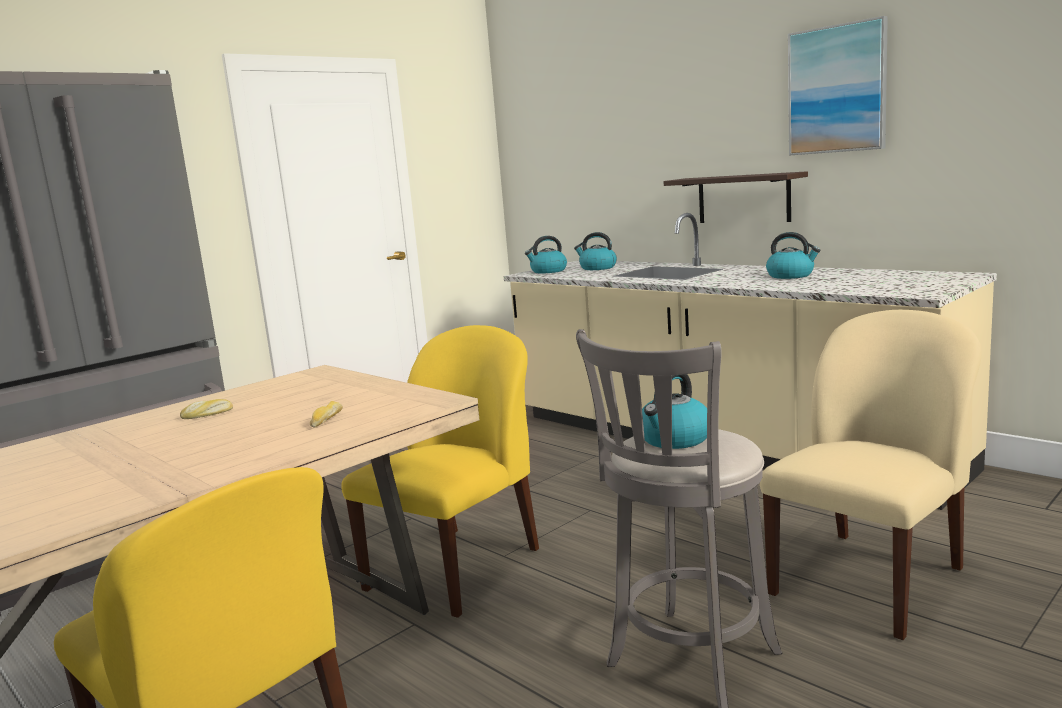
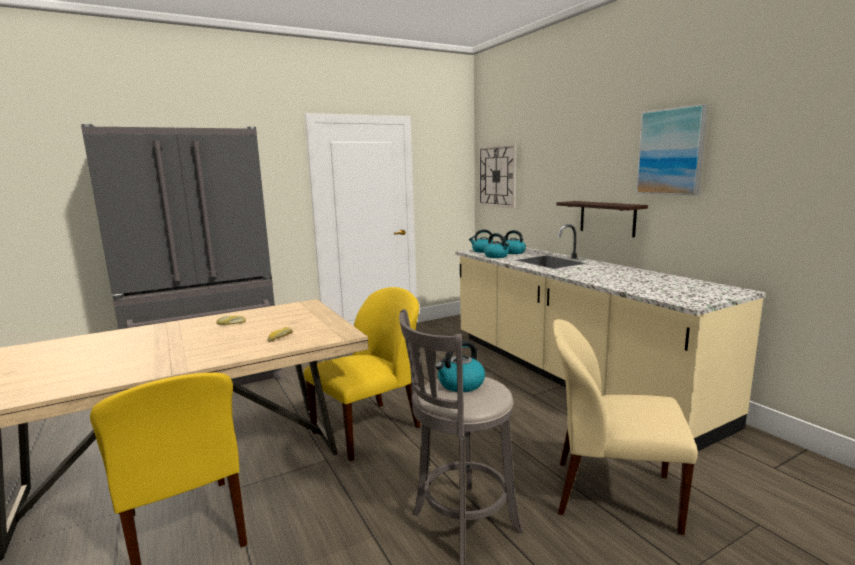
camera: 15 degrees right, 0 degrees up
beige chair [760,310,981,640] -> beige chair turned 135 degrees counterclockwise [552,319,698,535]
kettle [766,232,821,279] -> kettle moved to [484,233,509,258]
none -> wall clock [478,144,517,208]

